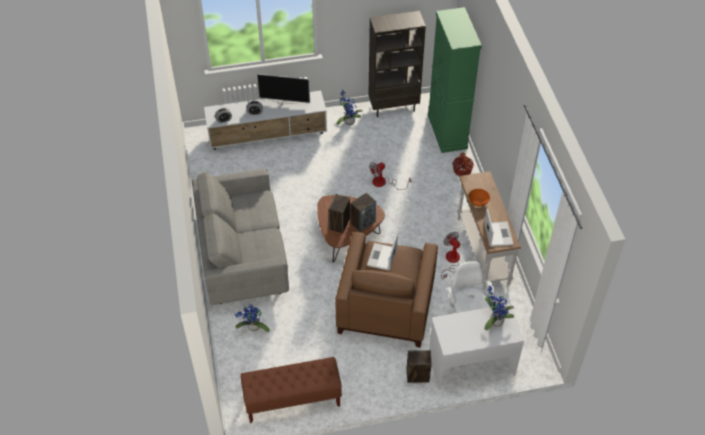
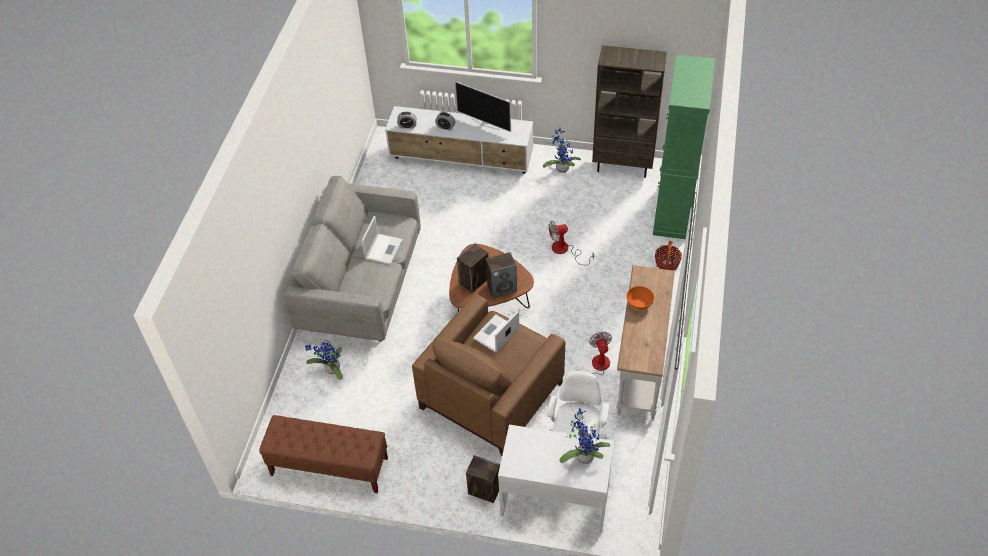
camera: 25 degrees right, 0 degrees up
laptop [484,209,514,247] -> laptop moved to [361,216,403,264]

